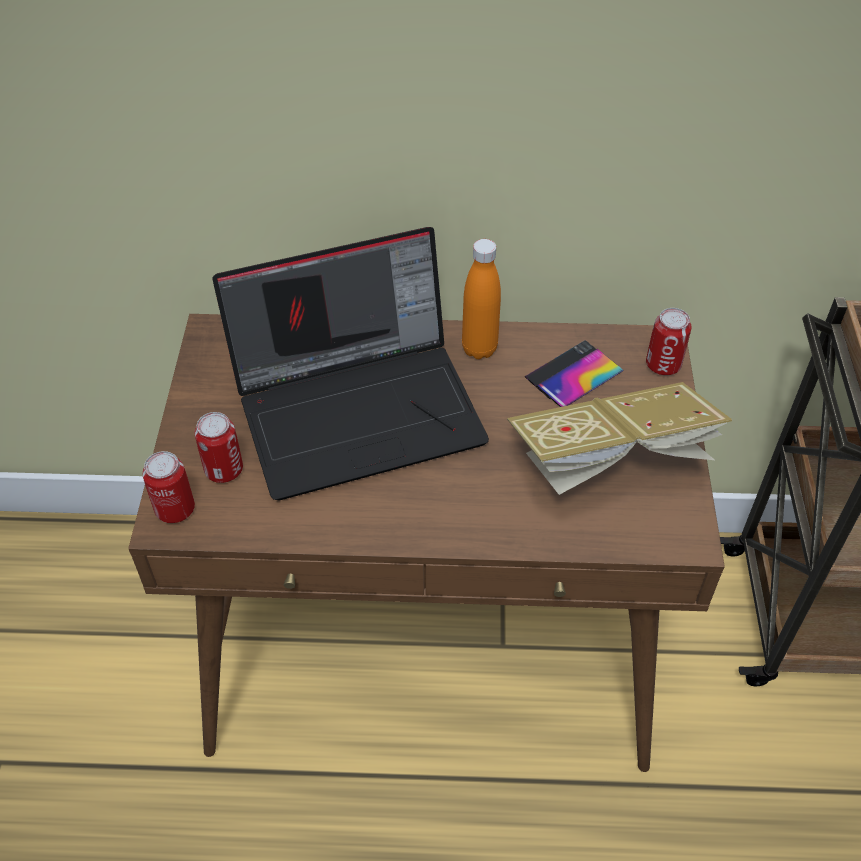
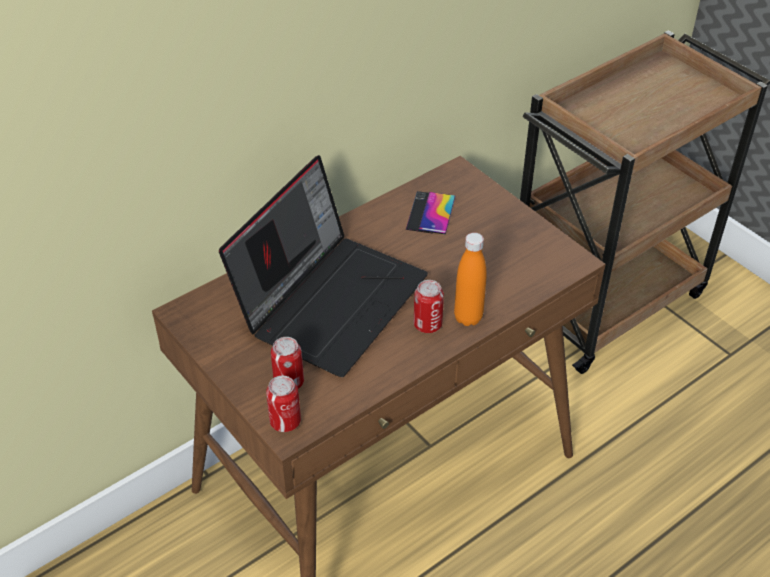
camera: 40 degrees left, 5 degrees down
orange bottle [462,239,501,359] -> orange bottle moved to [454,233,487,326]
book [507,382,732,495] -> none
can [646,308,692,375] -> can moved to [414,280,444,333]

